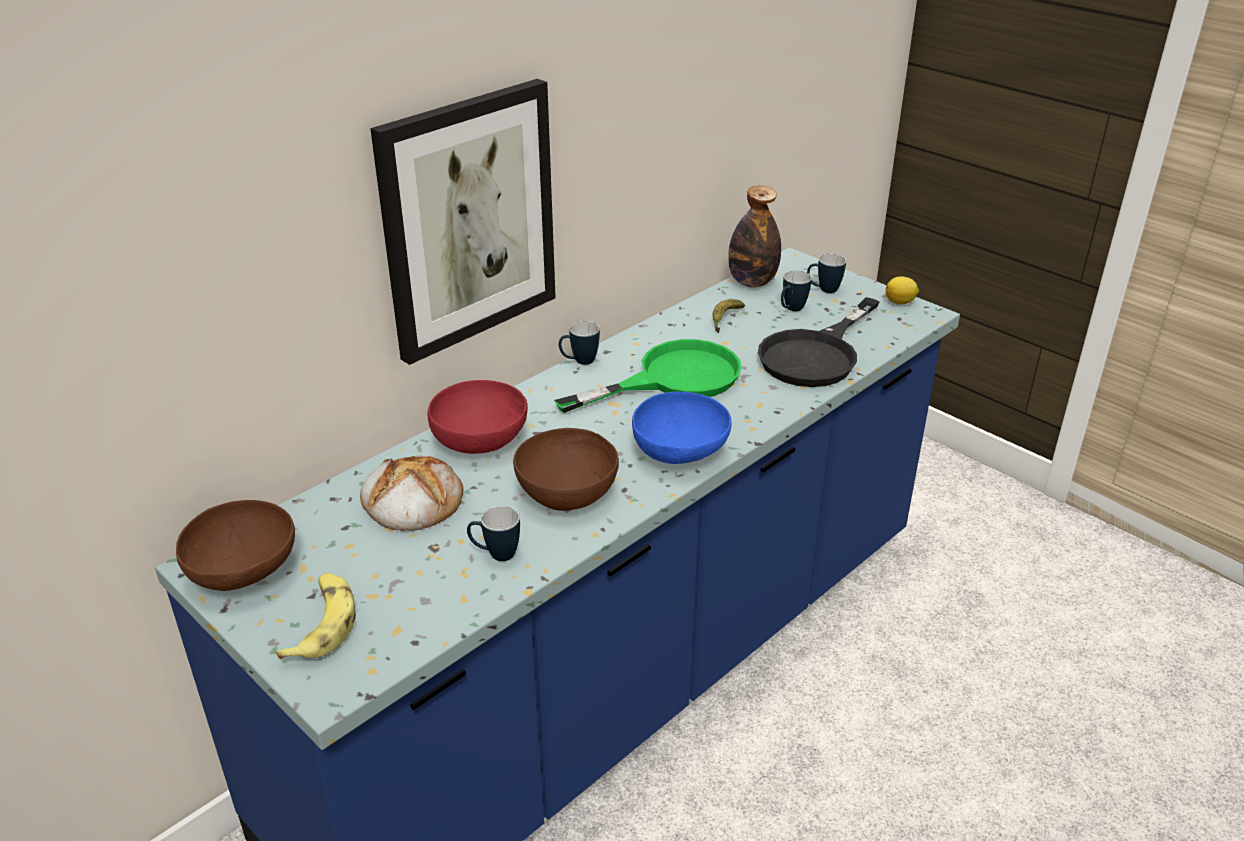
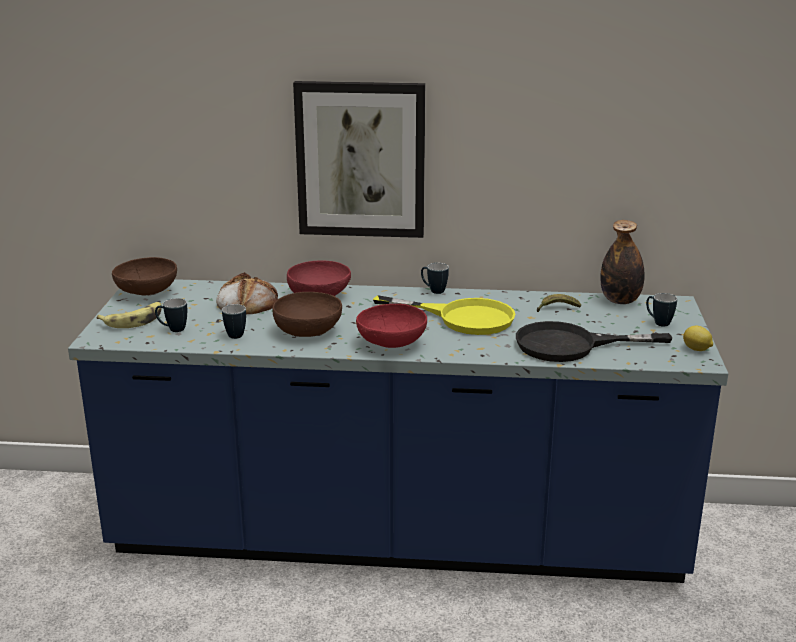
camera: 50 degrees right, 10 degrees down
green frying pan [554,339,742,413] -> yellow frying pan [373,295,516,335]
blue bowl [632,392,731,464] -> red bowl [356,304,427,348]
mug [781,270,812,311] -> mug moved to [155,298,187,332]

